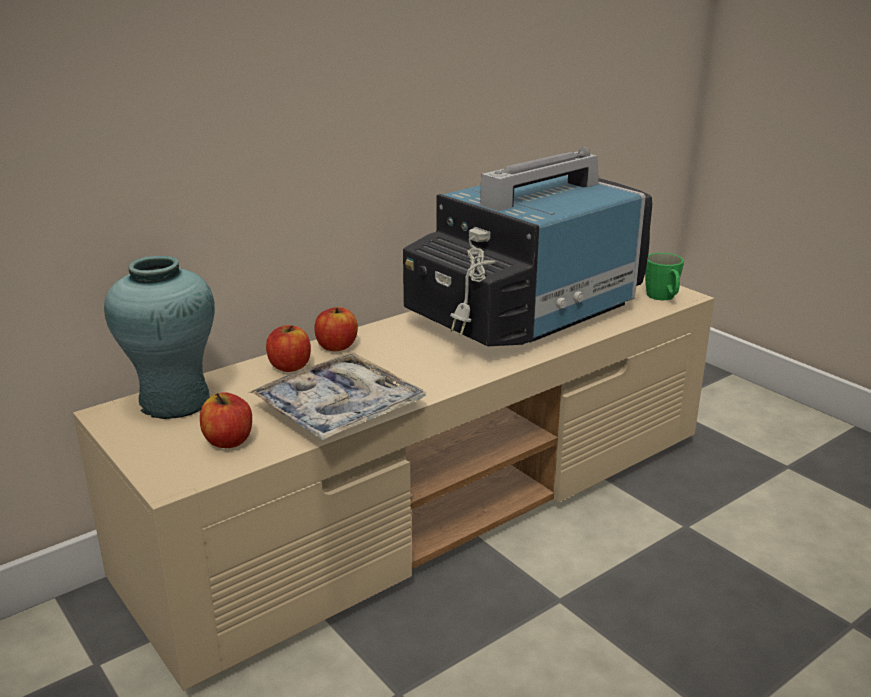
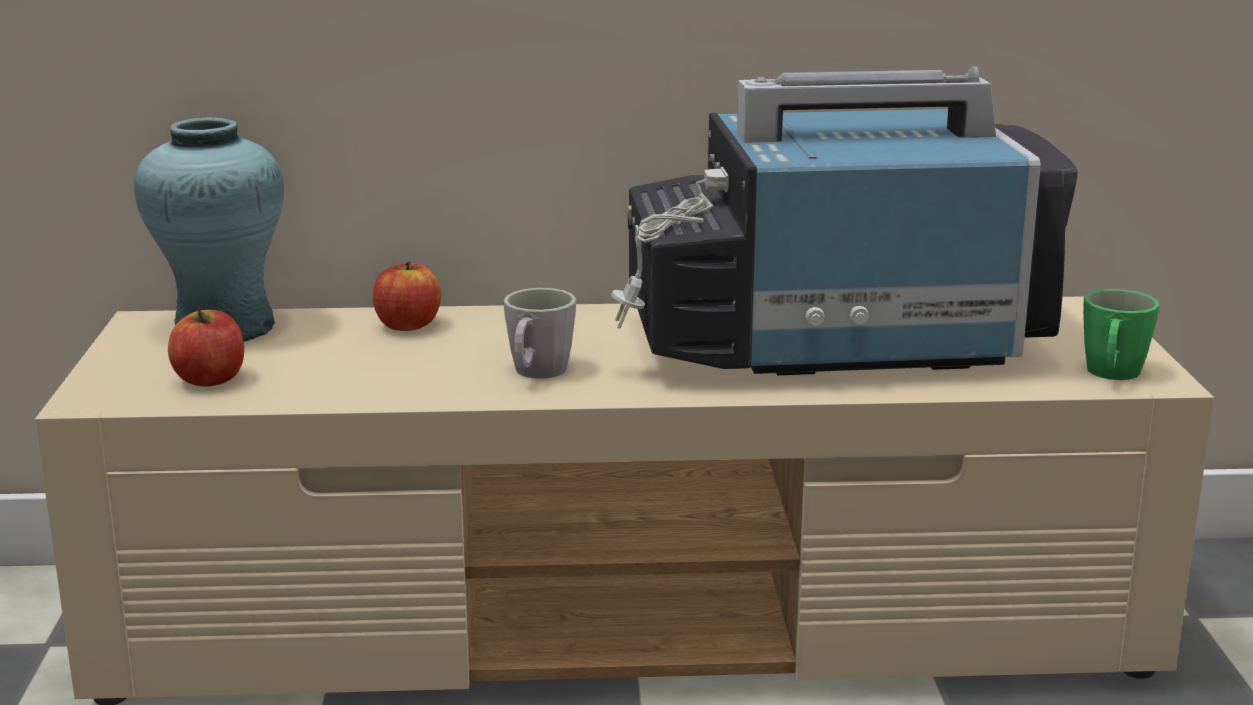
camera: 35 degrees right, 5 degrees down
tray [249,353,427,441] -> none
apple [314,307,358,351] -> none
none -> grey mug [503,288,576,379]

